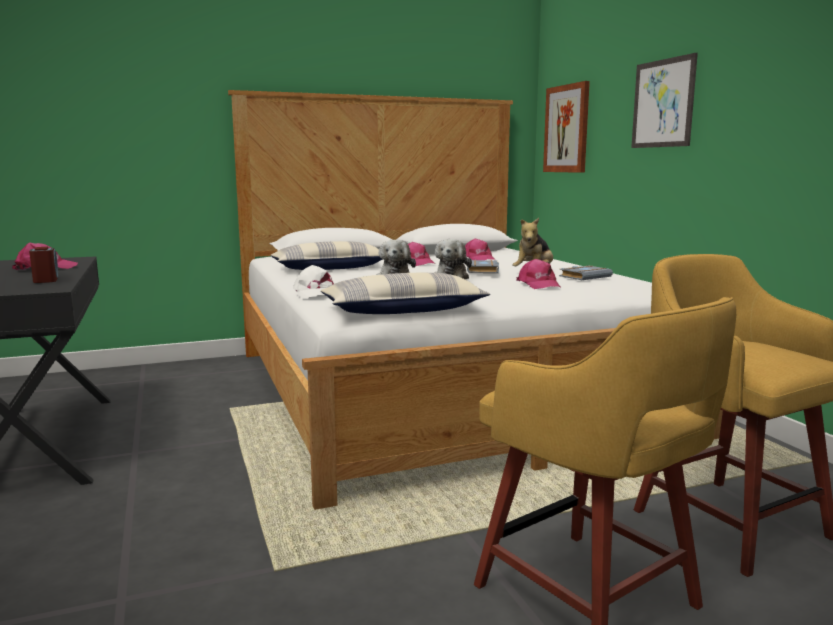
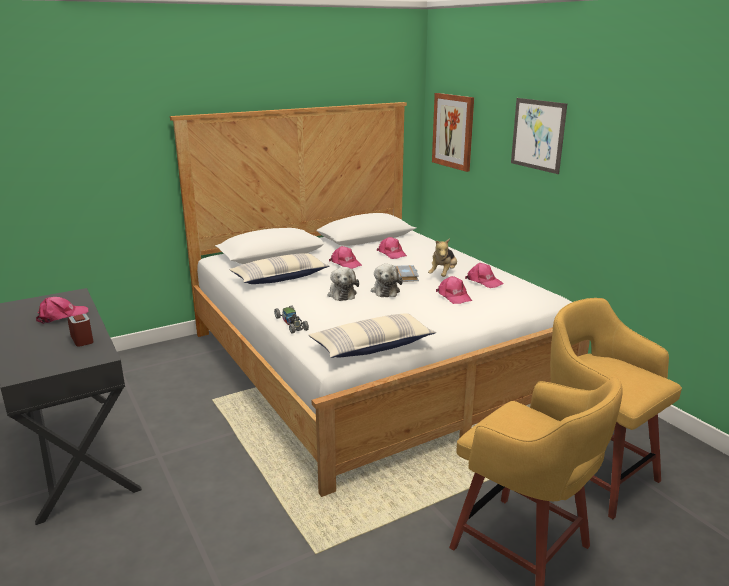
camera: 10 degrees left, 10 degrees up
white cap [293,265,334,298] -> toy car [274,306,309,334]
grey book [559,265,613,280] -> pink cap [465,263,504,288]

